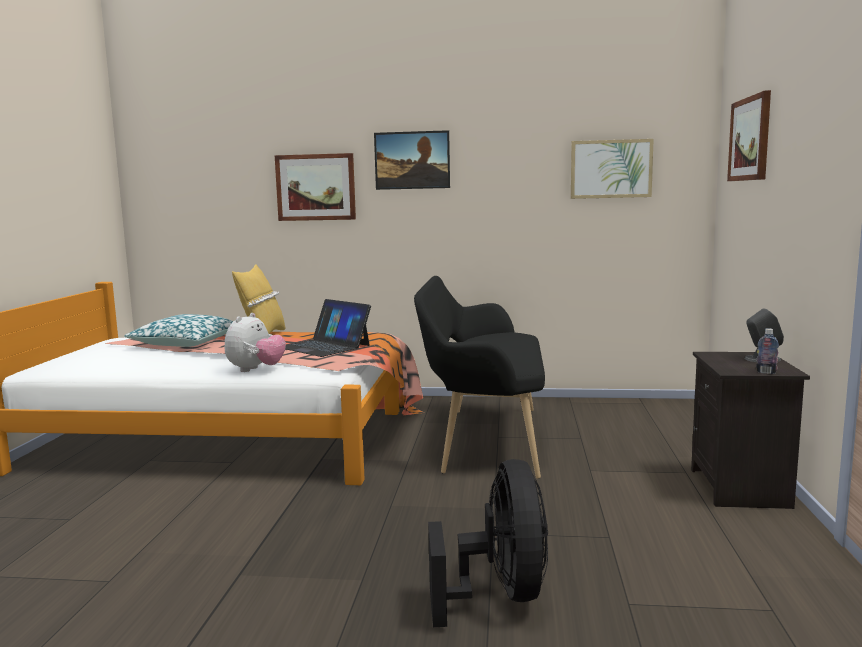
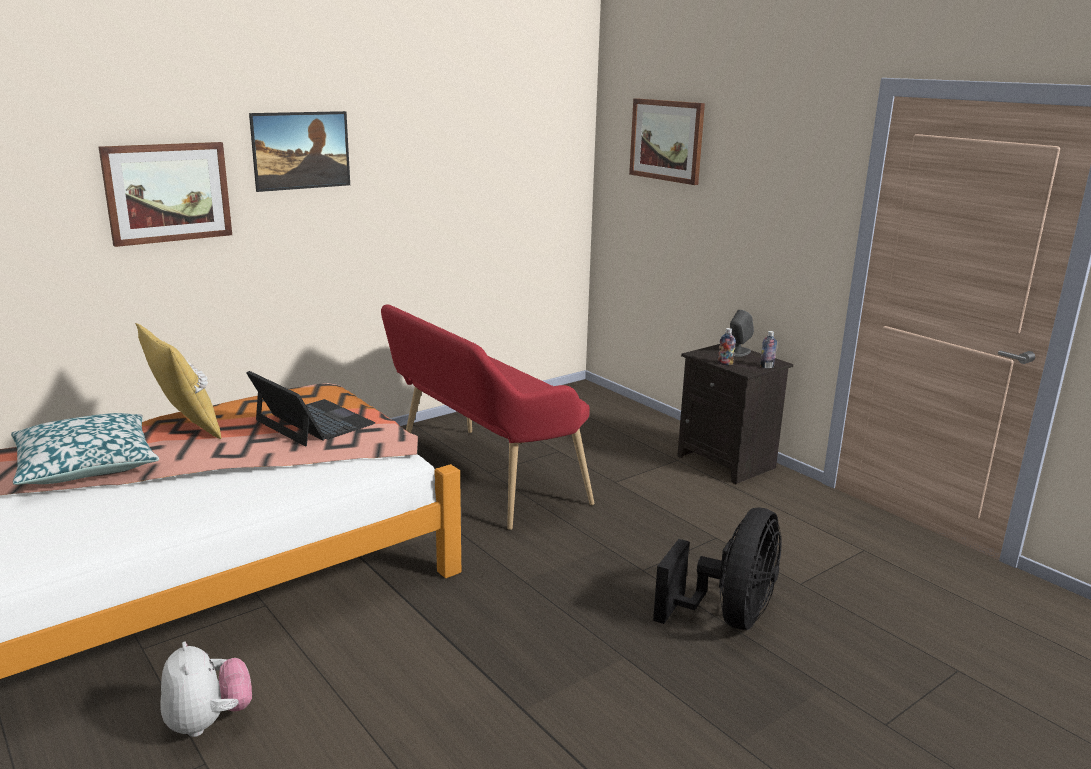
camera: 45 degrees left, 10 degrees up
plush toy [225,313,286,372] -> plush toy moved to [160,641,252,737]
laptop [285,299,371,357] -> laptop turned 135 degrees counterclockwise [246,371,375,446]
black bench [414,276,545,479] -> red bench [381,304,594,530]
black fan [428,459,548,627] -> black fan turned 75 degrees clockwise [653,508,782,630]
picture [571,139,654,199] -> none
none -> bottle [718,328,736,365]

